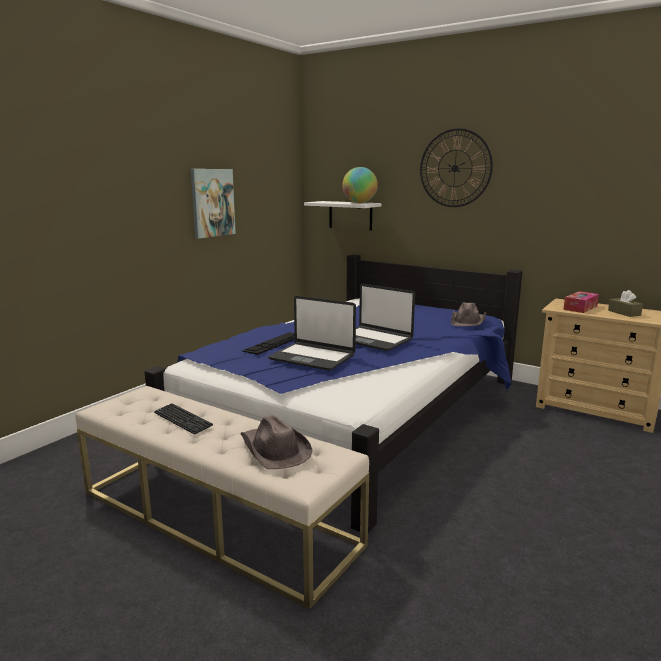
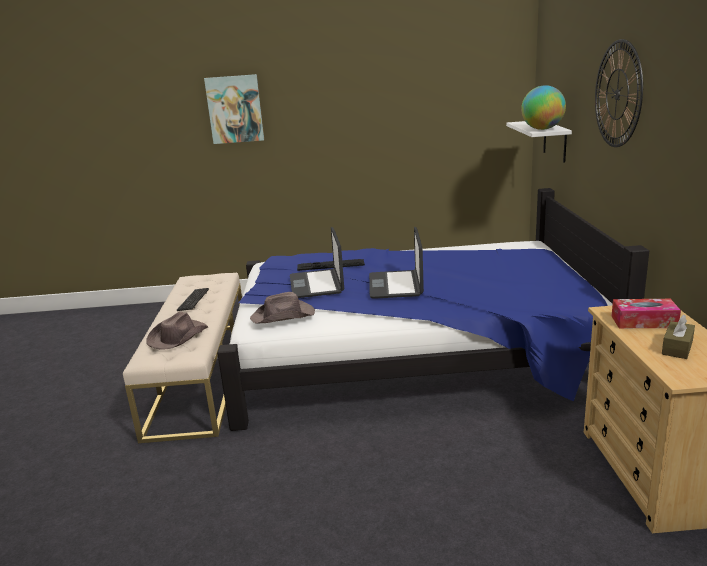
camera: 55 degrees right, 5 degrees up
picture [191,169,236,239] -> picture moved to [204,74,264,144]
brown hat [451,303,487,326] -> brown hat moved to [250,292,315,324]

